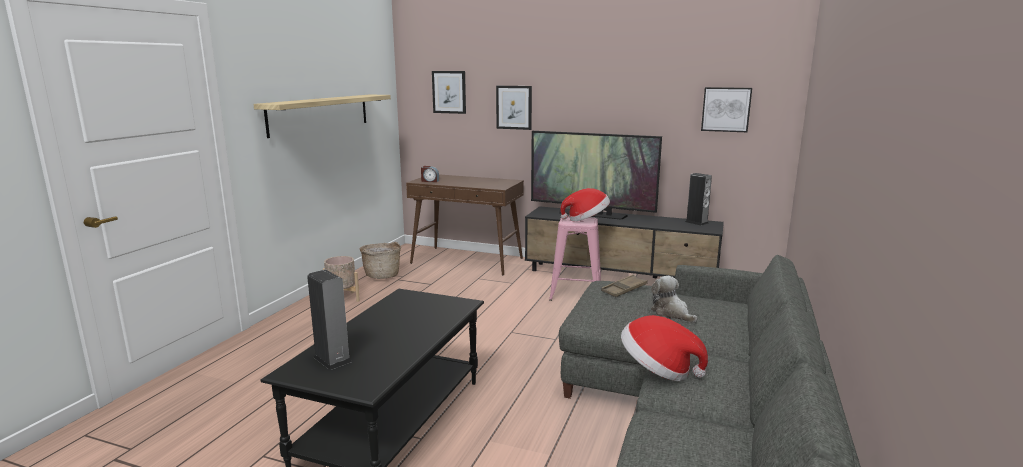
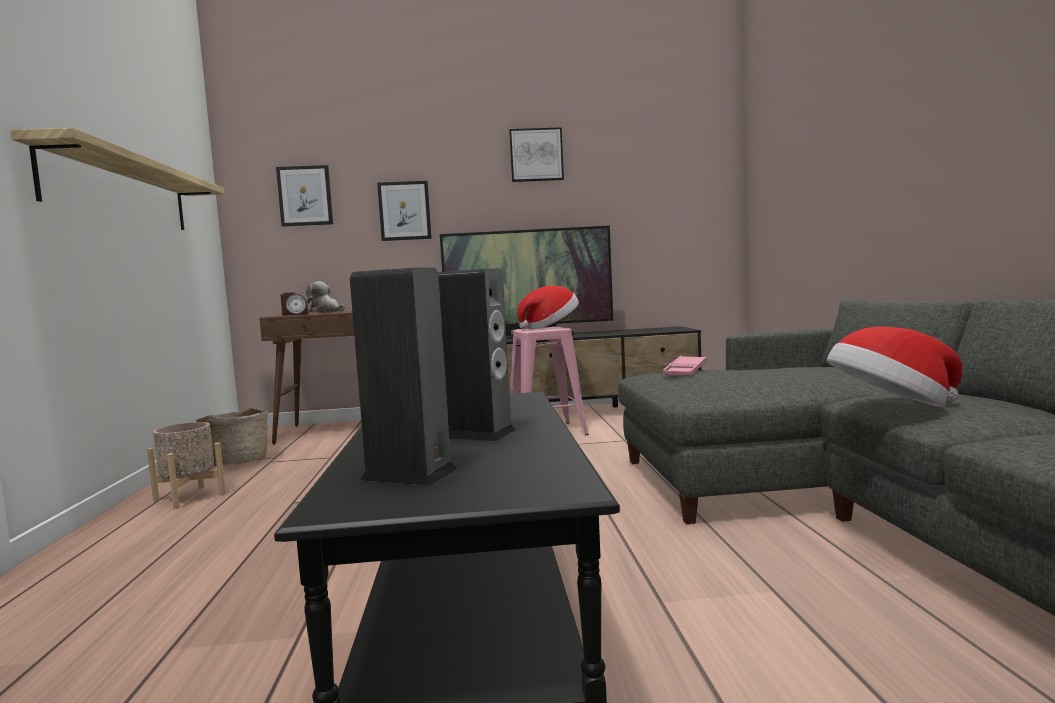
camera: 25 degrees left, 10 degrees down
brown tray [601,275,648,297] -> pink tray [663,356,707,376]
plush toy [651,276,697,323] -> plush toy moved to [306,281,345,313]
speaker [685,173,712,226] -> speaker moved to [438,269,516,441]
picture [701,87,752,132] -> picture moved to [509,127,564,182]

